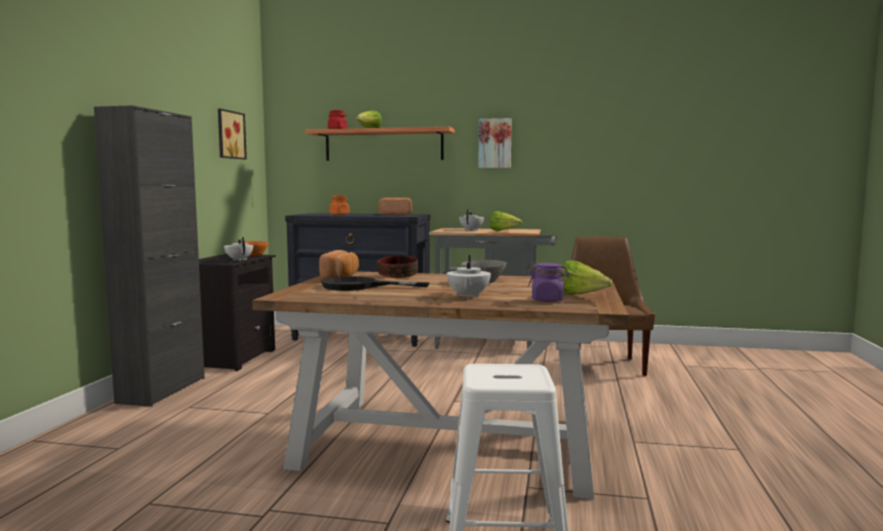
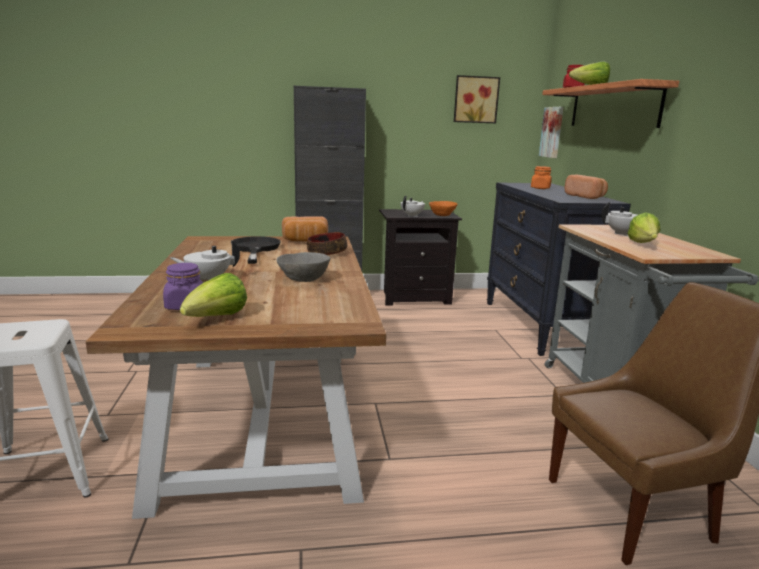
camera: 70 degrees right, 10 degrees up
picture [479,118,512,168] -> picture moved to [539,107,564,158]

